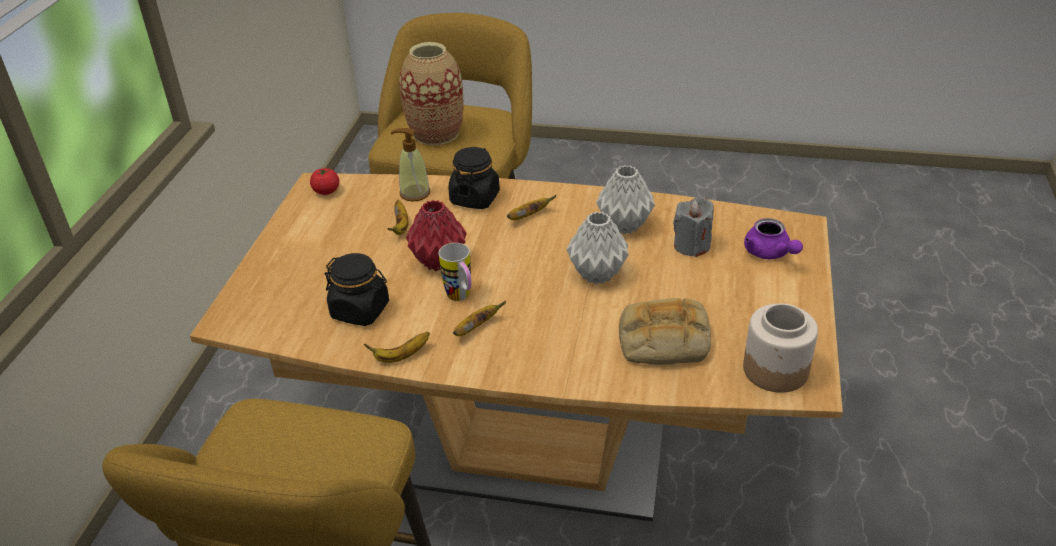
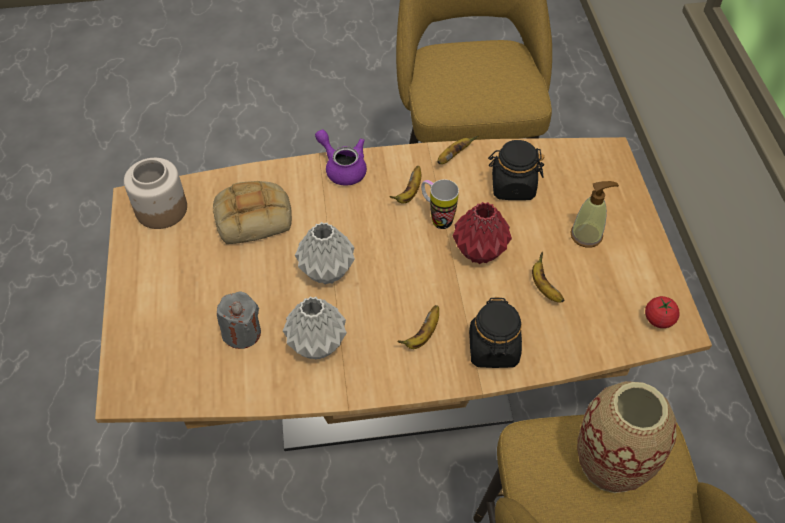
camera: 160 degrees right, 15 degrees up
soap dispenser [391,128,430,201] -> soap dispenser moved to [570,181,619,248]
purple teapot [744,218,803,259] -> purple teapot moved to [315,130,367,186]

